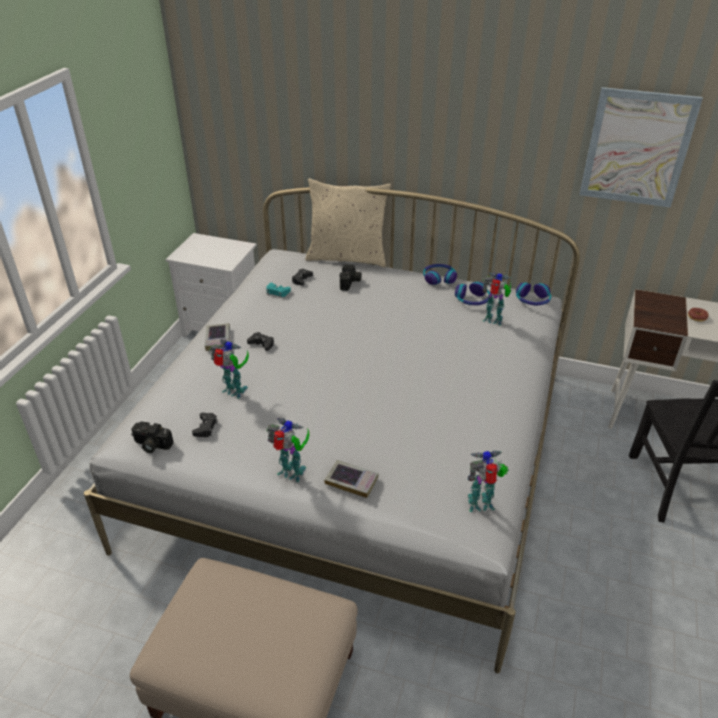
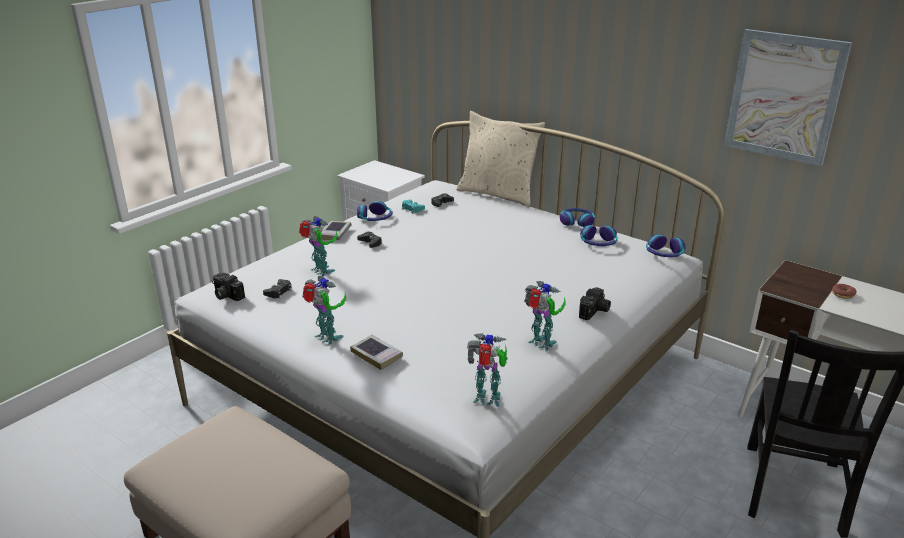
camera: 20 degrees right, 10 degrees down
camera [339,264,361,291] -> camera moved to [579,287,611,320]
toy robot [483,272,511,326] -> toy robot moved to [524,281,566,352]
none -> headphones [357,201,393,221]

